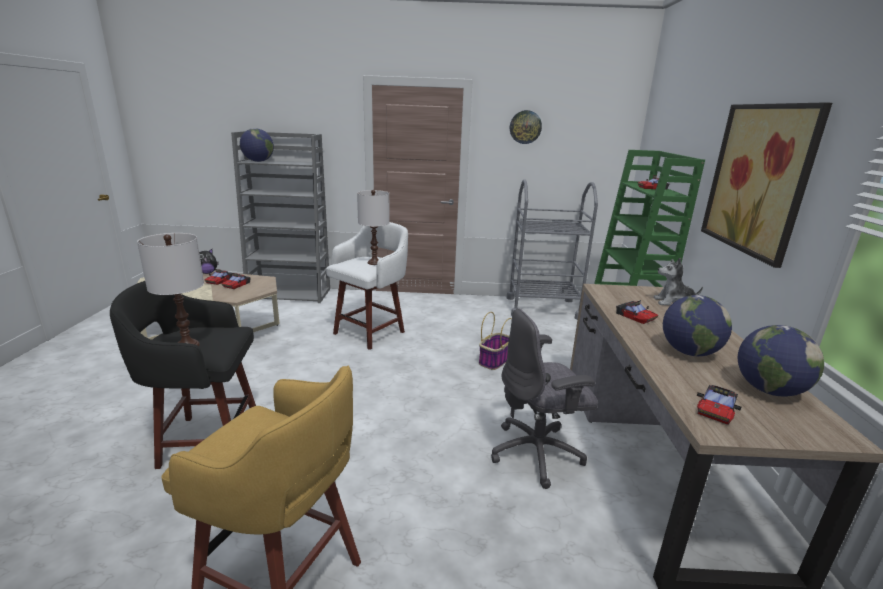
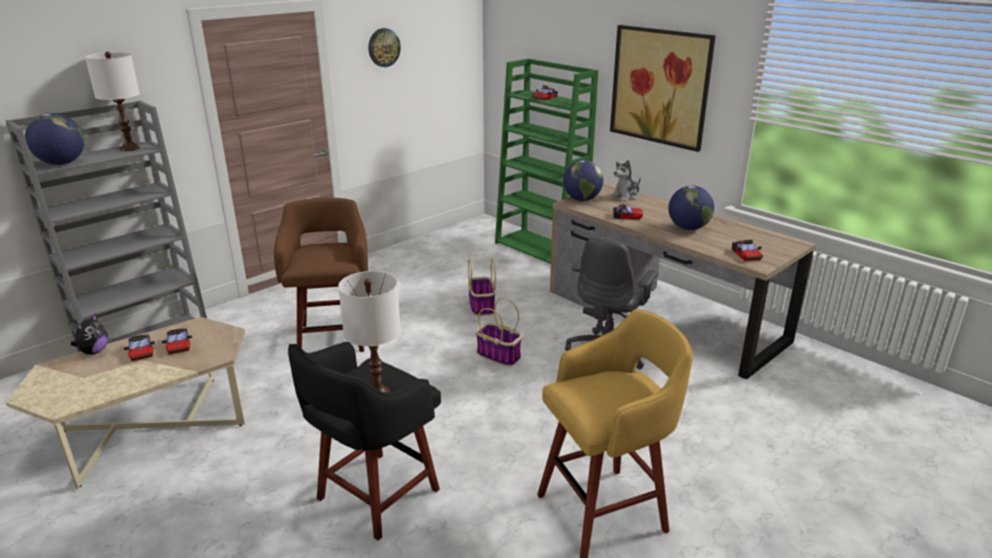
camera: 45 degrees left, 5 degrees up
white stool [326,222,408,350] -> brown stool [274,198,368,352]
white table lamp [357,190,390,265] -> white table lamp moved to [85,52,140,151]
grey cart [507,180,598,320] -> none
globe [738,325,824,396] -> globe moved to [563,160,603,201]
none -> basket [476,298,522,367]

